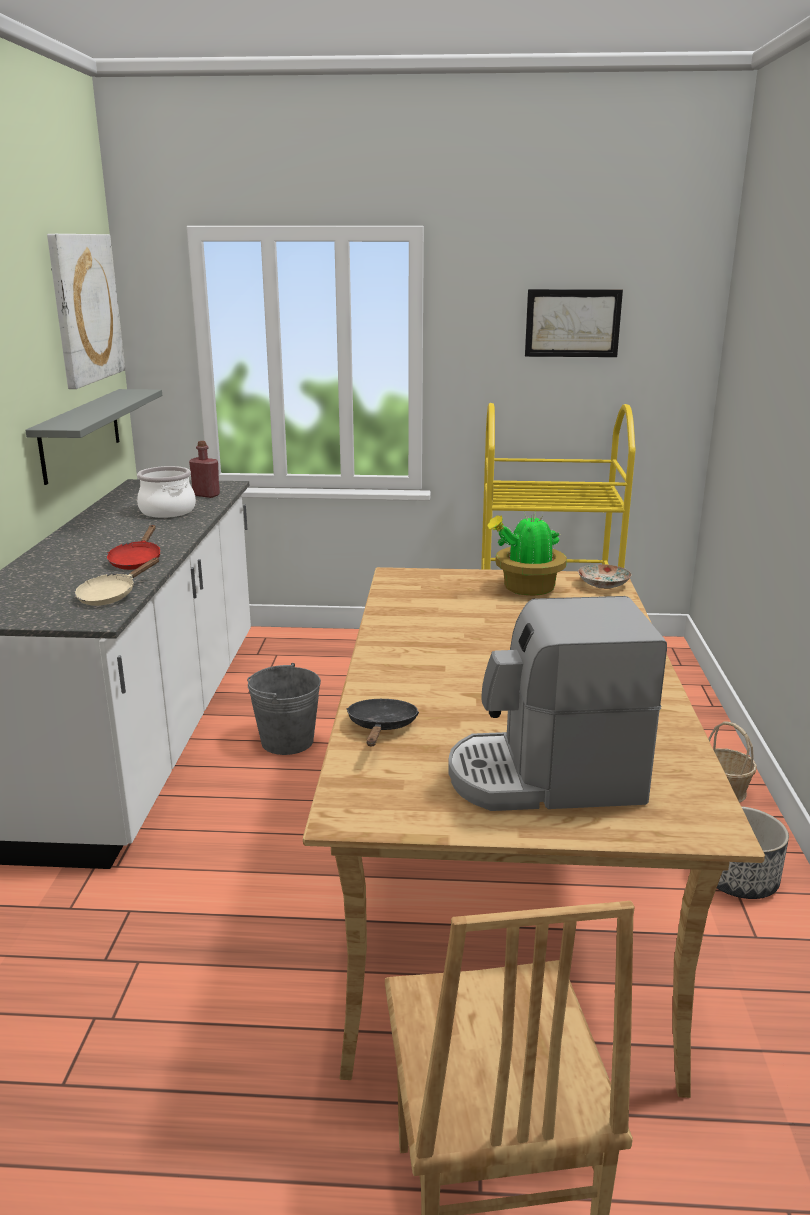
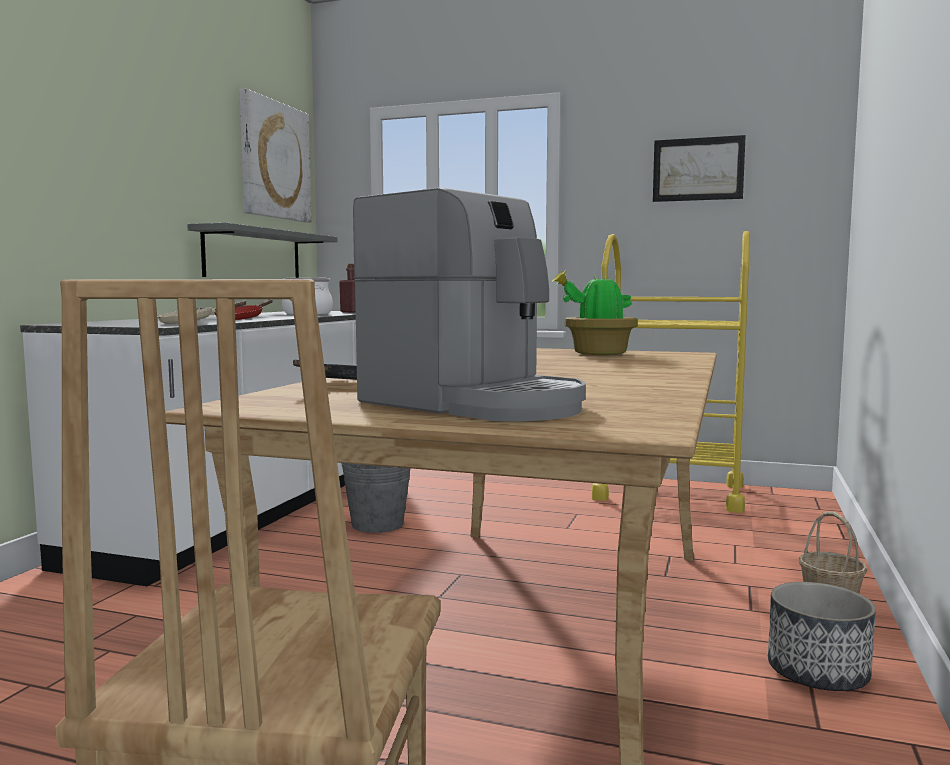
camera: 15 degrees right, 15 degrees down
coffee machine [448,596,667,811] -> coffee machine turned 150 degrees counterclockwise [353,187,586,421]
plate [578,564,632,589] -> none

